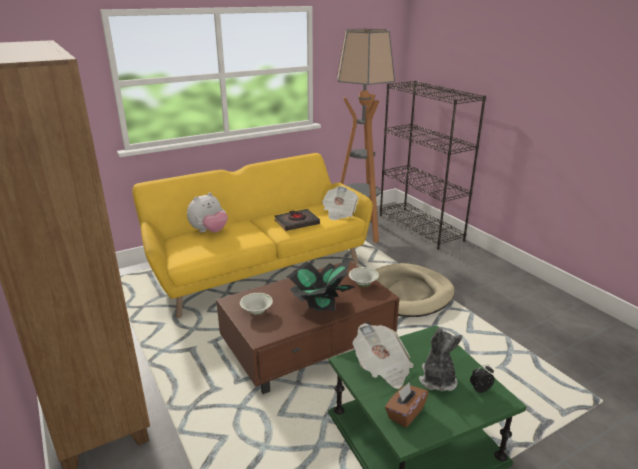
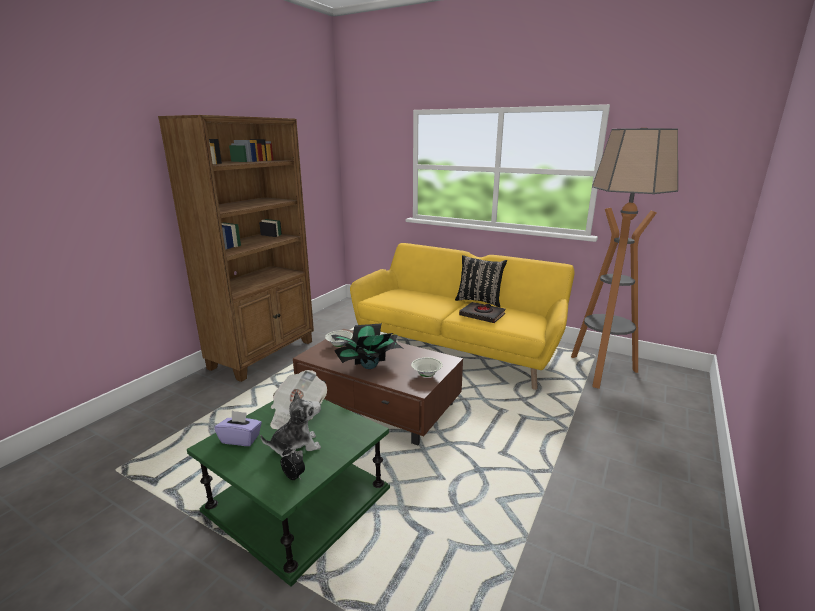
camera: 60 degrees right, 5 degrees down
plush toy [187,192,228,233] -> none
newspaper [322,186,359,220] -> none
beige dog bed [375,263,455,317] -> none
black bookcase [380,81,486,250] -> none
brown tissue box [385,383,428,428] -> purple tissue box [214,411,262,446]
none -> black pillow [455,255,507,307]

